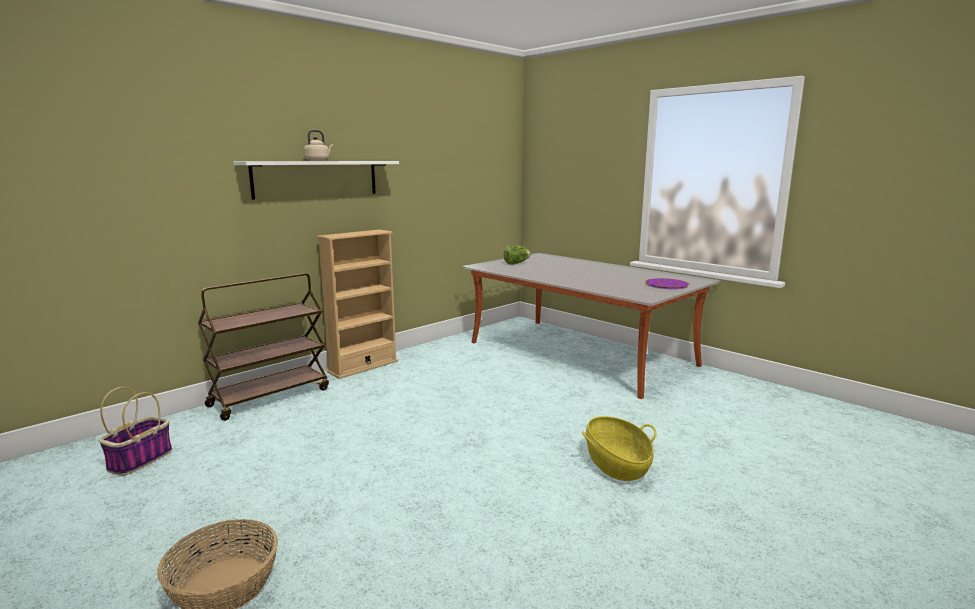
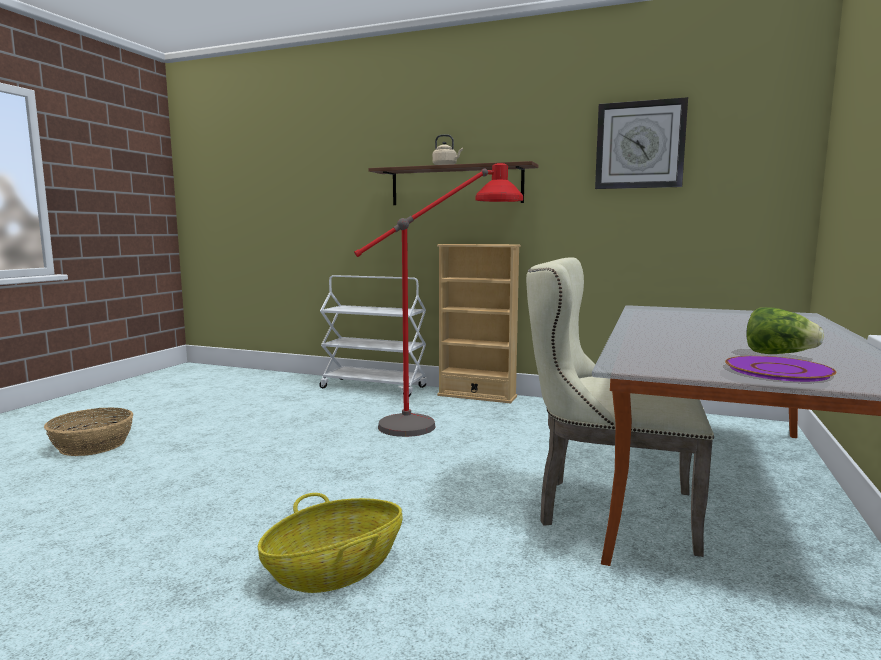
camera: 65 degrees right, 5 degrees down
basket [99,387,172,476] -> none
brown cart [198,273,329,421] -> white cart [319,275,428,397]
white shelf [234,161,399,200] -> brown shelf [368,161,539,205]
lettuce [503,245,531,265] -> lettuce moved to [746,307,824,354]
none -> red floor lamp [354,163,523,437]
none -> beige chair [526,257,714,557]
none -> wall clock [595,97,688,189]

